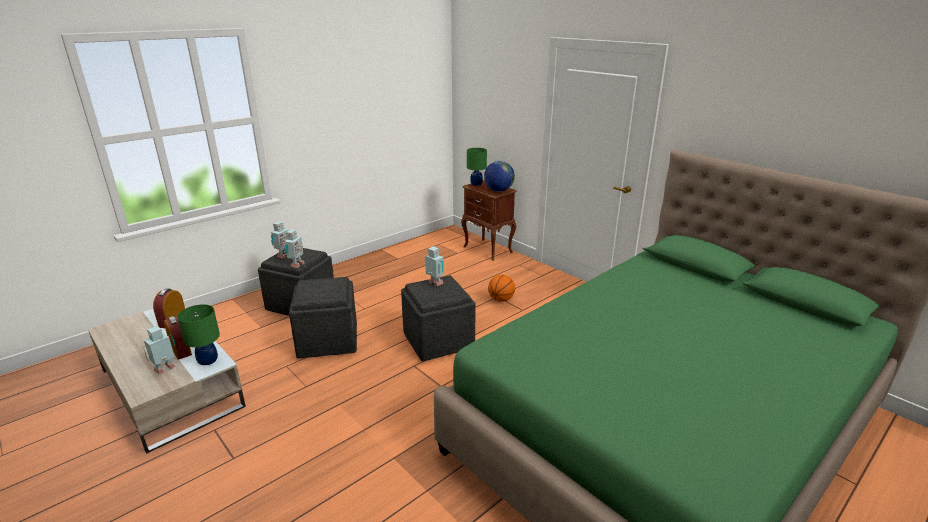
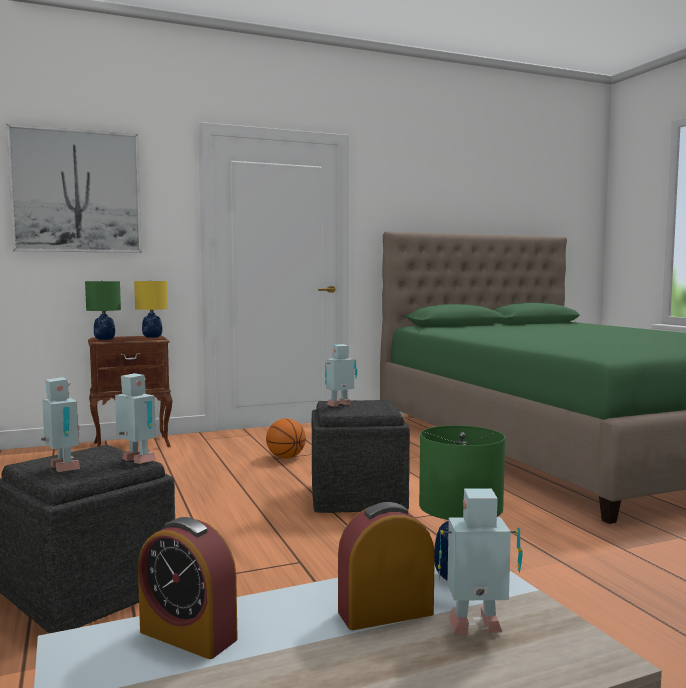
camera: 70 degrees left, 20 degrees down
toy robot [143,326,175,375] -> toy robot turned 120 degrees clockwise [438,488,523,634]
grey ottoman [289,277,357,358] -> none
globe [484,161,515,192] -> yellow table lamp [134,280,168,338]
none -> picture [6,124,142,253]

